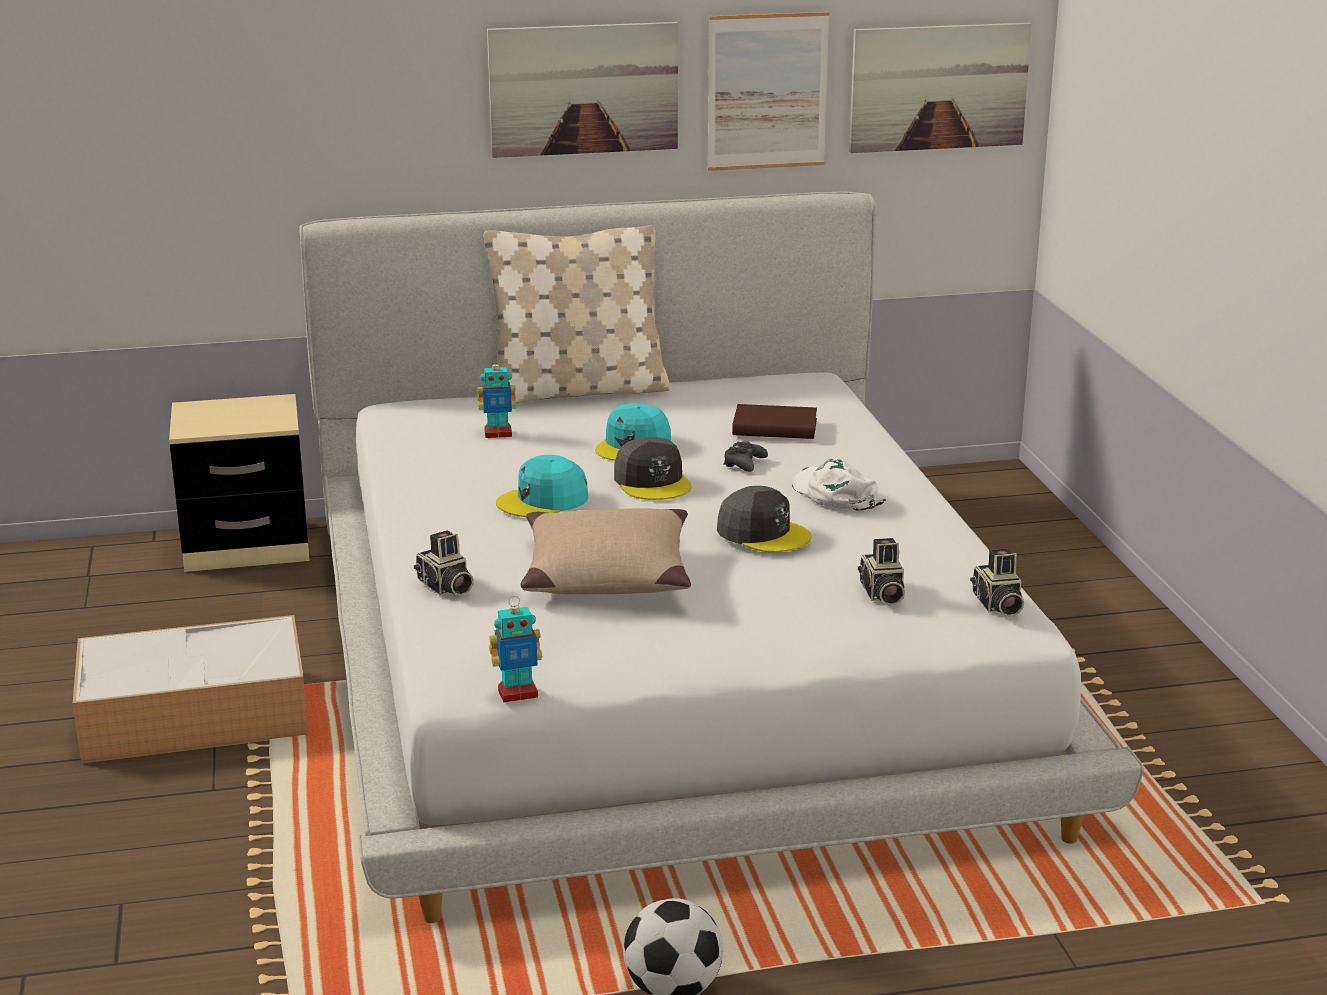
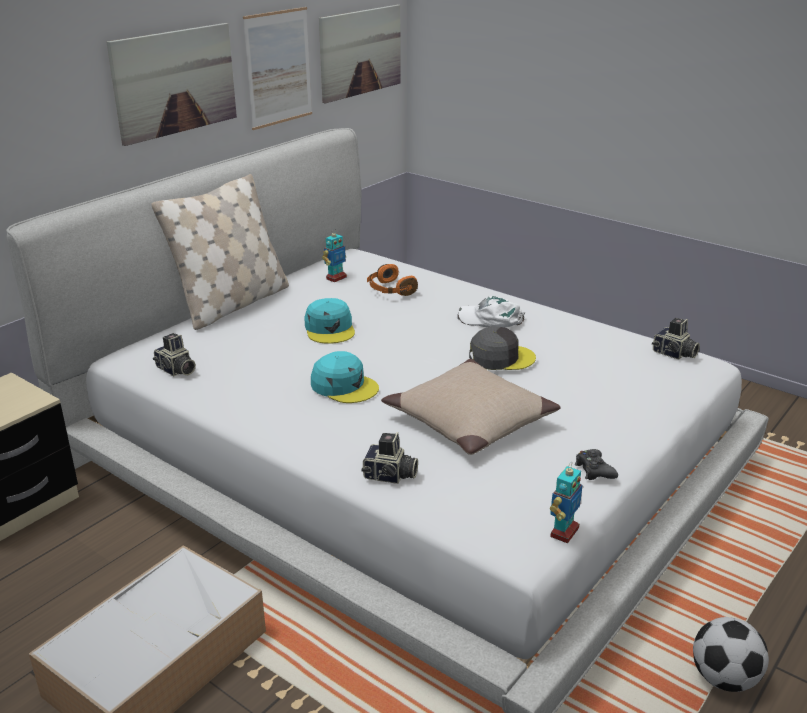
camera: 40 degrees left, 5 degrees up
toy robot [477,357,516,438] -> toy robot moved to [322,228,347,282]
turquoise cap [496,455,588,517] -> turquoise cap turned 75 degrees counterclockwise [311,351,379,403]
grey cap [614,437,692,500] -> none
black game controller [724,441,768,472] -> black game controller moved to [575,449,618,480]
brown book [732,404,817,439] -> orange headphones [367,264,418,296]
camera [858,538,905,606] -> camera moved to [153,333,196,376]

